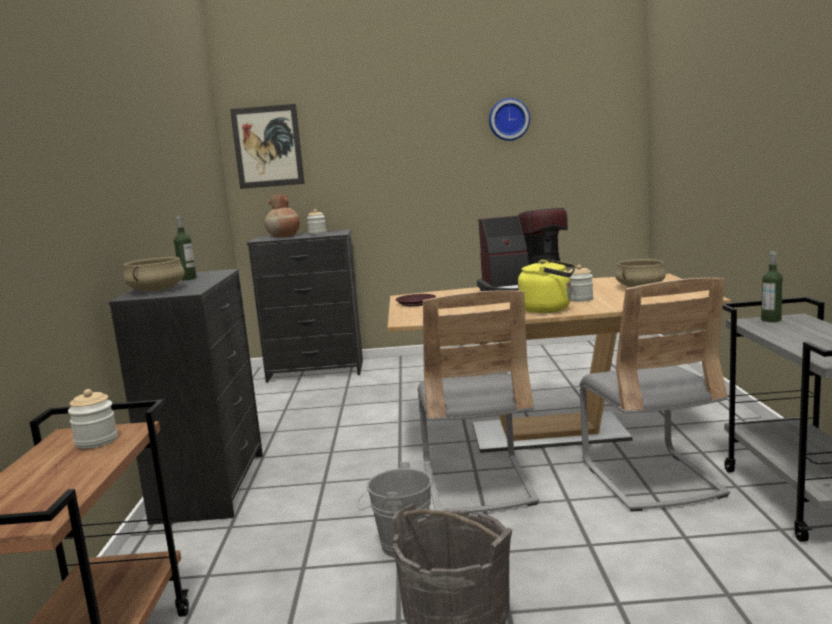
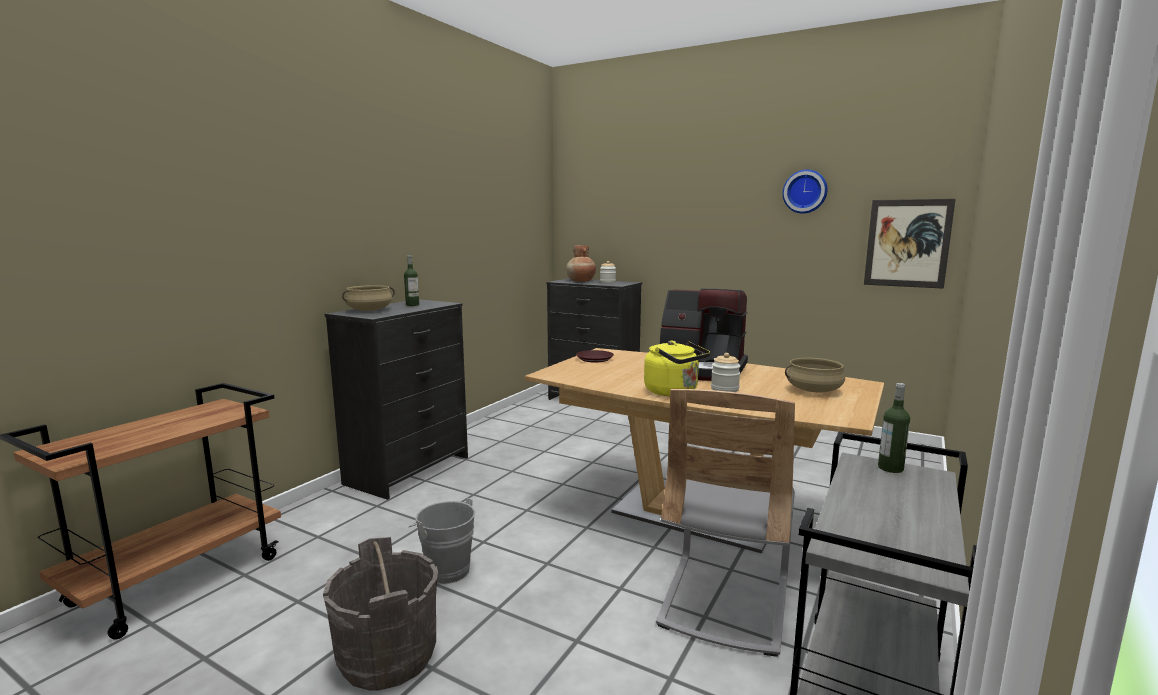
camera: 30 degrees right, 0 degrees up
jar [68,389,117,449] -> none
picture [230,104,305,189] -> picture moved to [864,199,955,289]
grey chair [418,290,540,513] -> none

